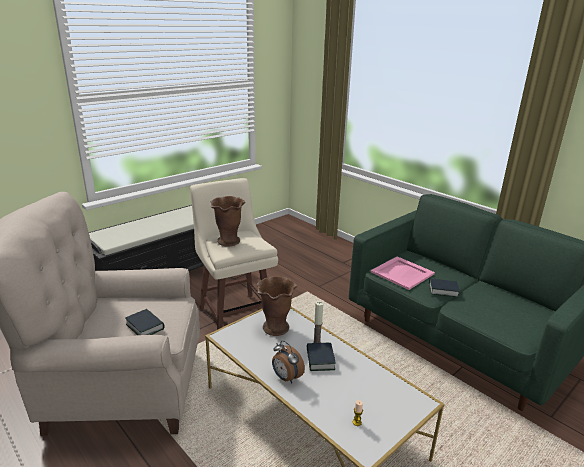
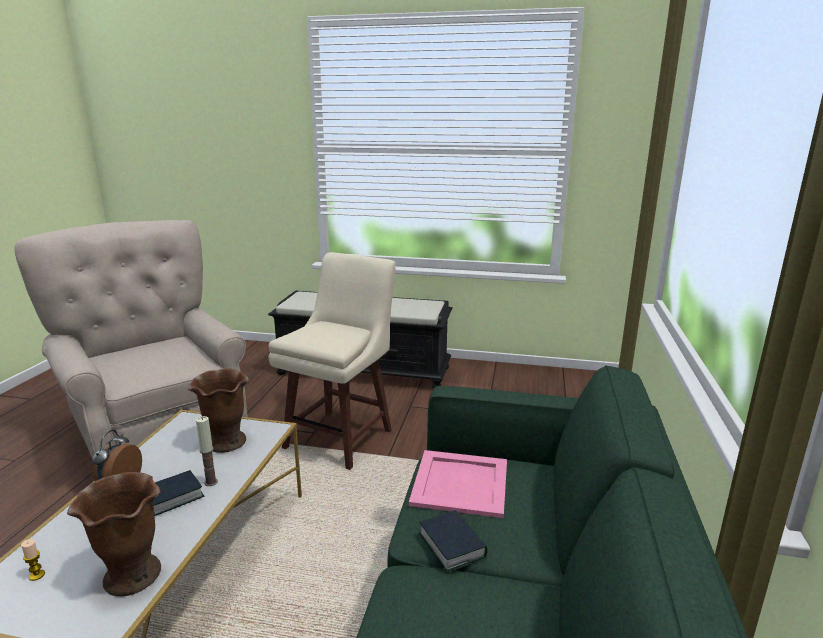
camera: 55 degrees right, 5 degrees down
book [125,309,164,335] -> none
brown vase [210,196,245,246] -> brown vase moved to [67,472,161,596]

